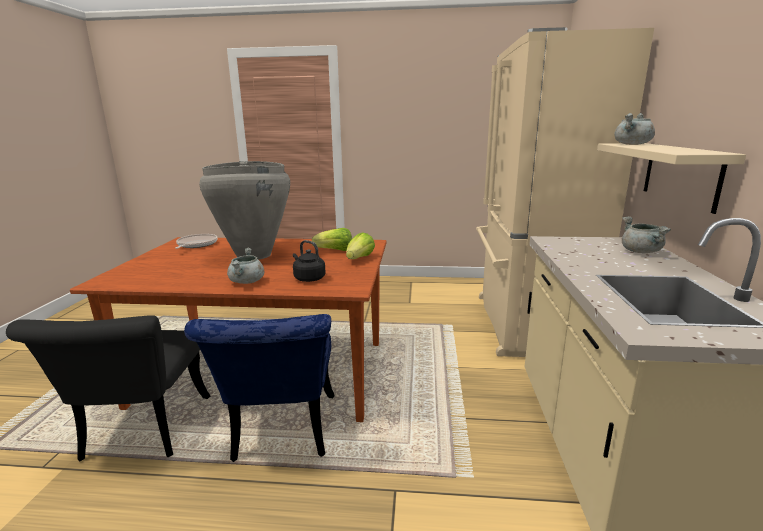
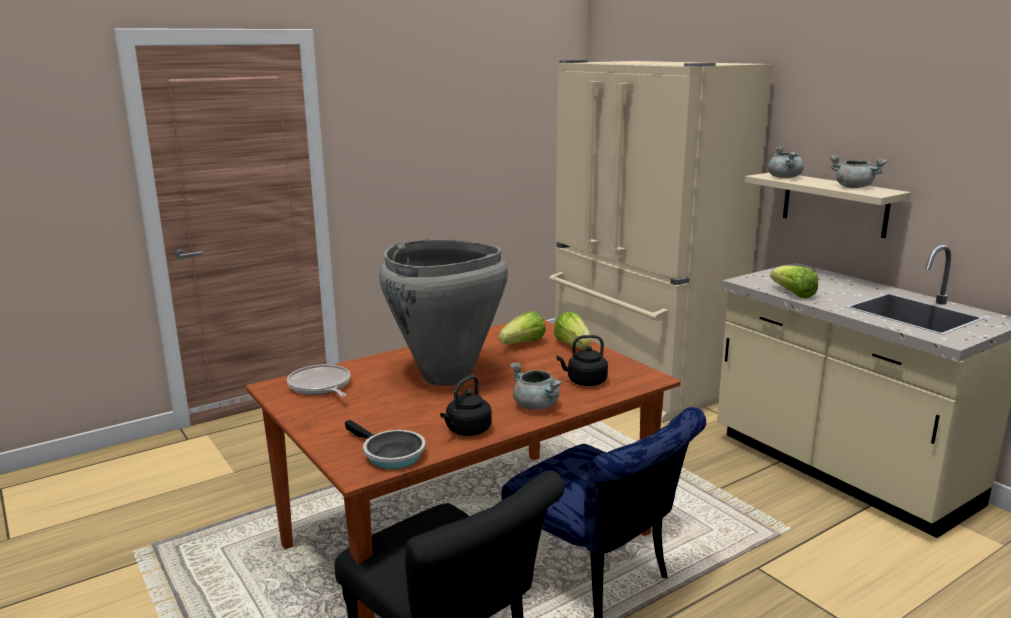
camera: 40 degrees left, 0 degrees up
grey cooking pot [622,216,671,253] -> grey cooking pot moved to [830,155,887,188]
none -> frying pan [345,420,426,469]
none -> black kettle [440,376,492,436]
none -> lettuce [770,265,818,298]

